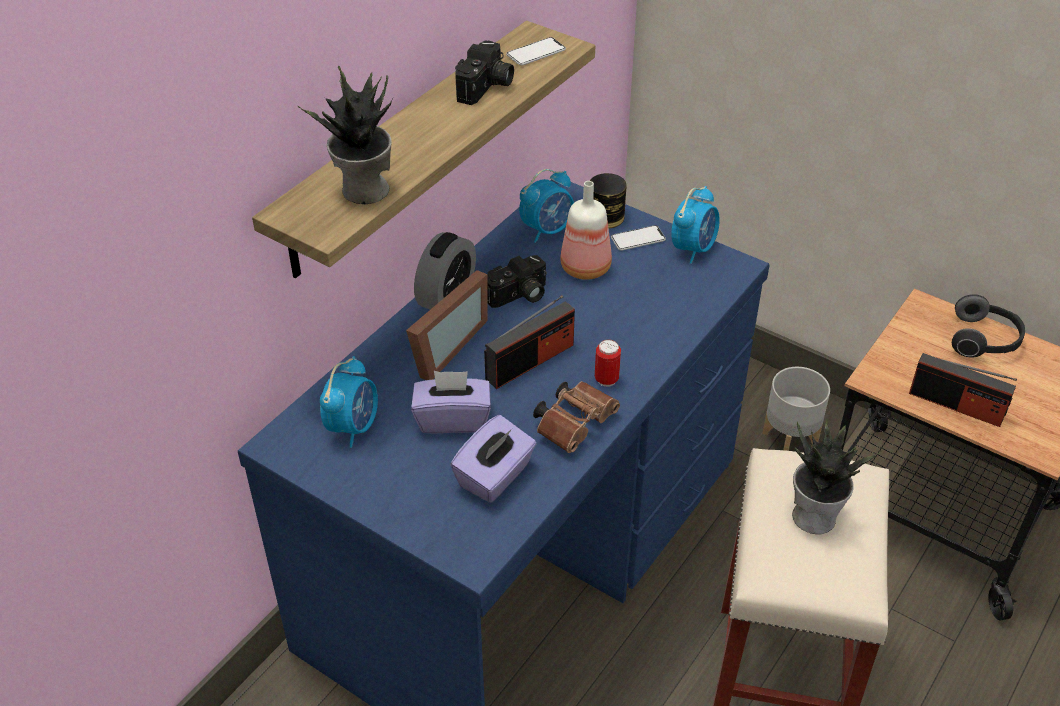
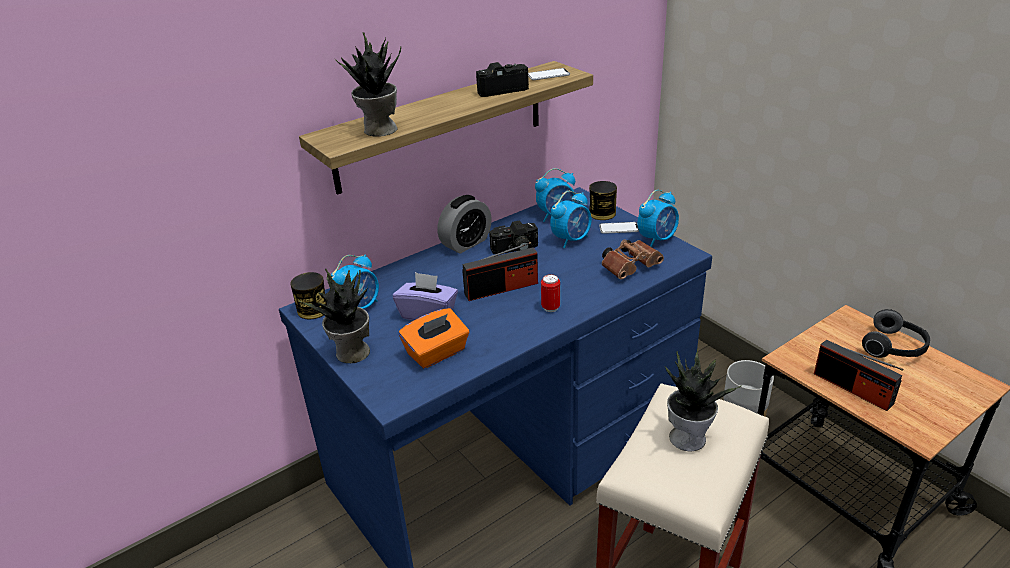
camera: 20 degrees right, 10 degrees down
picture frame [406,270,488,380] -> none
purple tissue box [450,415,536,503] -> orange tissue box [399,308,469,369]
camera [455,40,514,105] -> camera turned 150 degrees counterclockwise [476,62,529,97]
brown binoculars [533,381,620,453] -> brown binoculars moved to [602,240,664,279]
bottle [560,181,612,280] -> alarm clock [550,191,592,248]
none -> can [291,272,327,319]
none -> potted plant [298,268,370,363]

